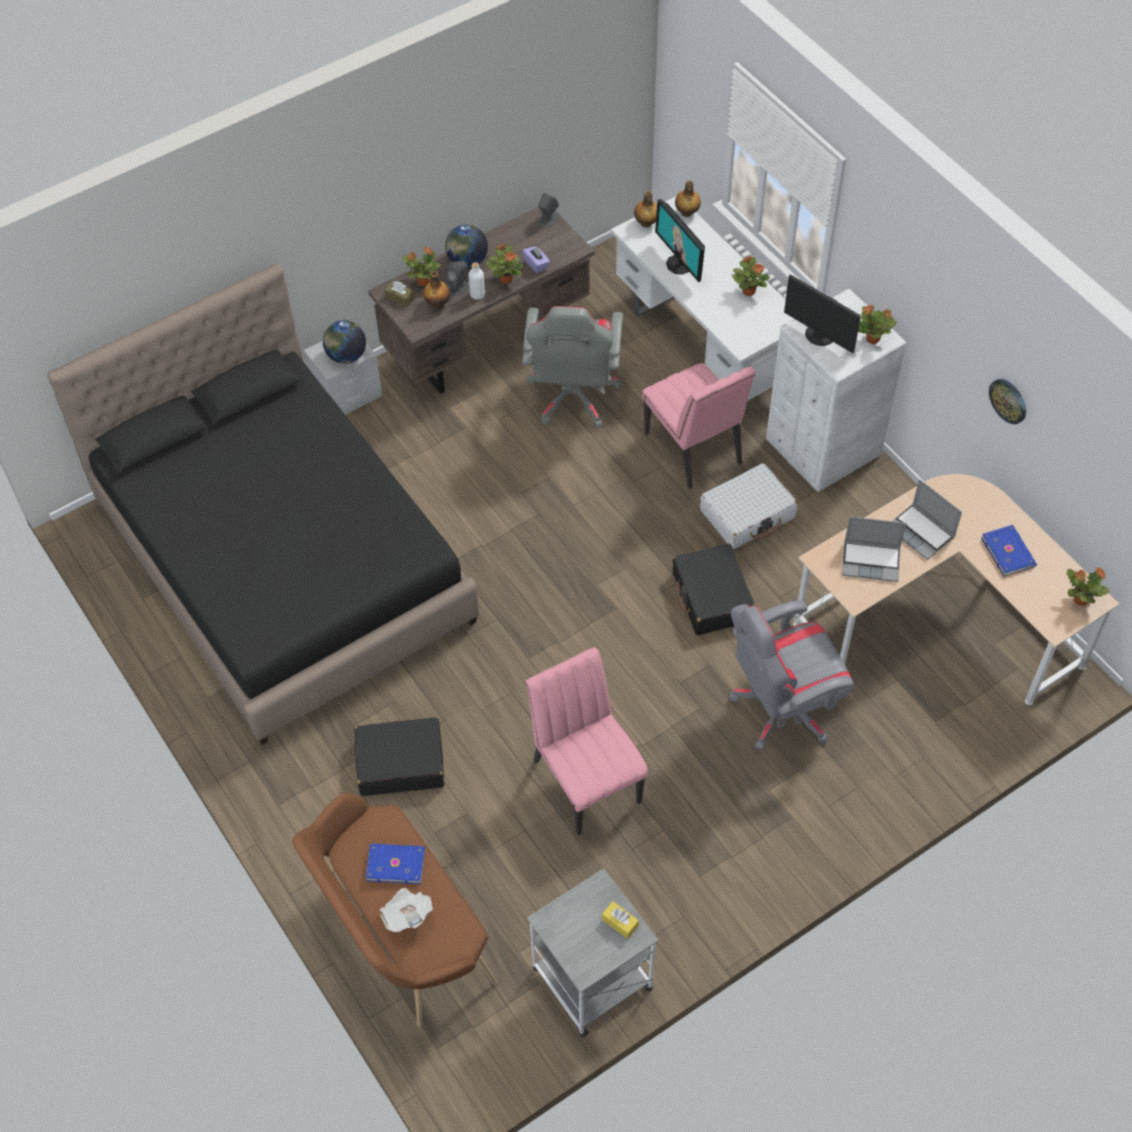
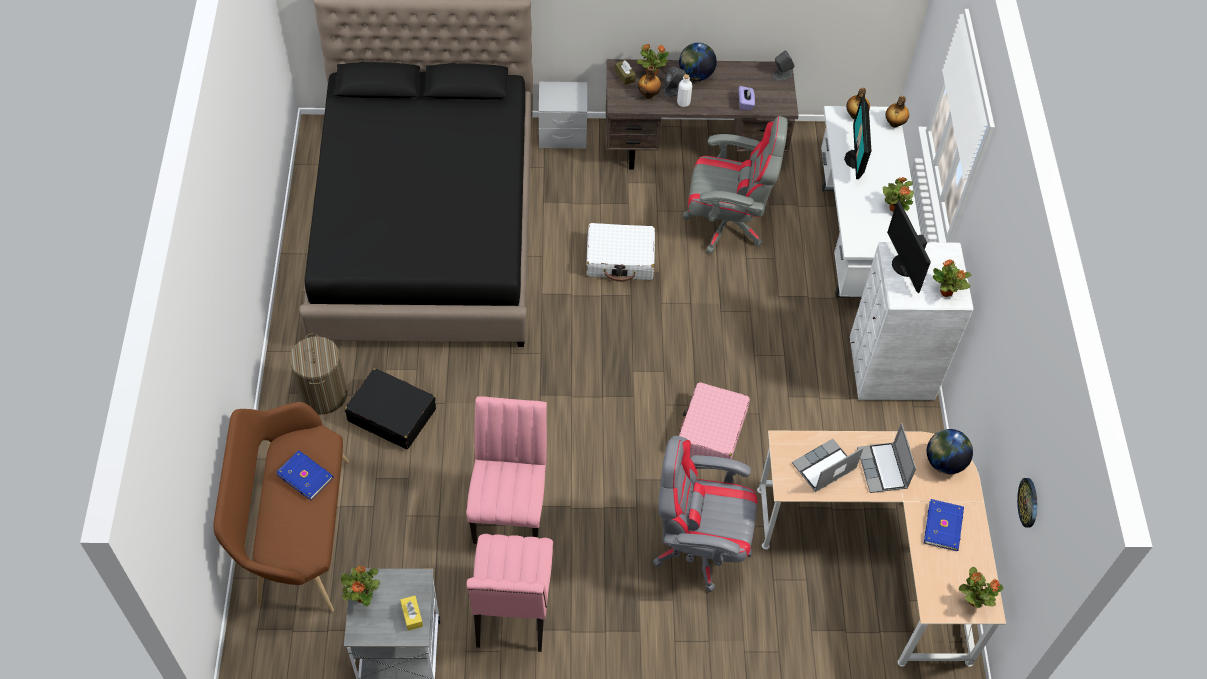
camera: 30 degrees right, 0 degrees up
globe [323,320,366,364] -> globe moved to [927,429,973,474]
newspaper [379,888,433,932] -> none
potted plant [486,244,523,284] -> potted plant moved to [341,565,380,606]
grey office chair [522,306,623,429] -> grey office chair turned 120 degrees counterclockwise [683,116,788,254]
pink chair [642,363,756,489] -> pink chair moved to [467,534,553,652]
black suitcase [673,544,755,635] -> pink suitcase [679,382,750,459]
white suitcase [700,463,797,549] -> white suitcase moved to [586,223,655,282]
laptop [842,517,906,582] -> laptop turned 105 degrees clockwise [792,439,863,492]
wall clock [989,379,1026,424] -> wall clock moved to [1017,478,1037,528]
none -> laundry basket [289,333,347,414]

